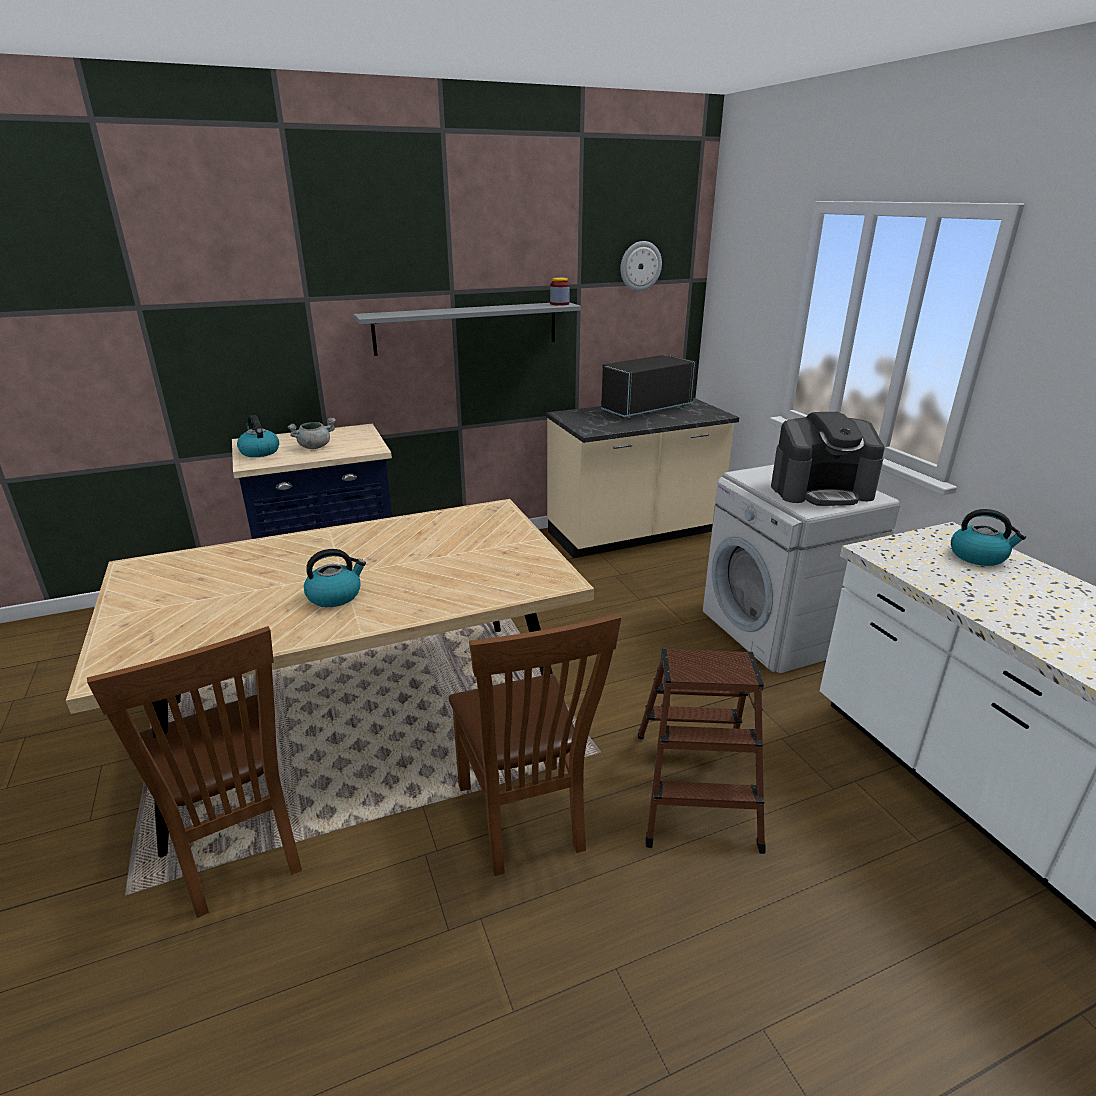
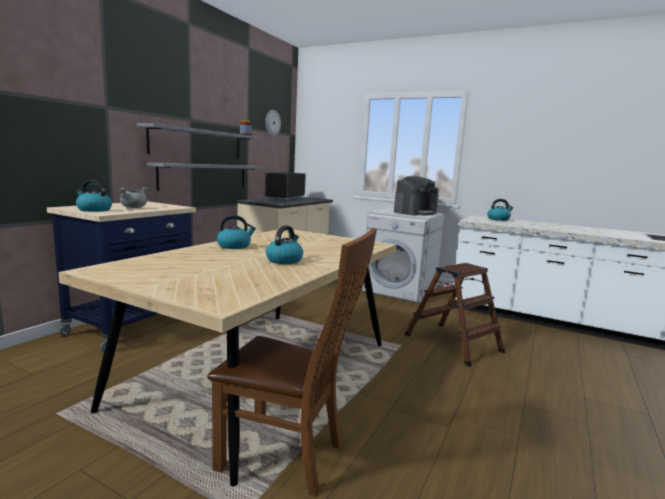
camera: 40 degrees left, 15 degrees down
brown chair [448,614,621,876] -> none
none -> grey shelf [147,162,263,191]
none -> kettle [217,215,256,249]

